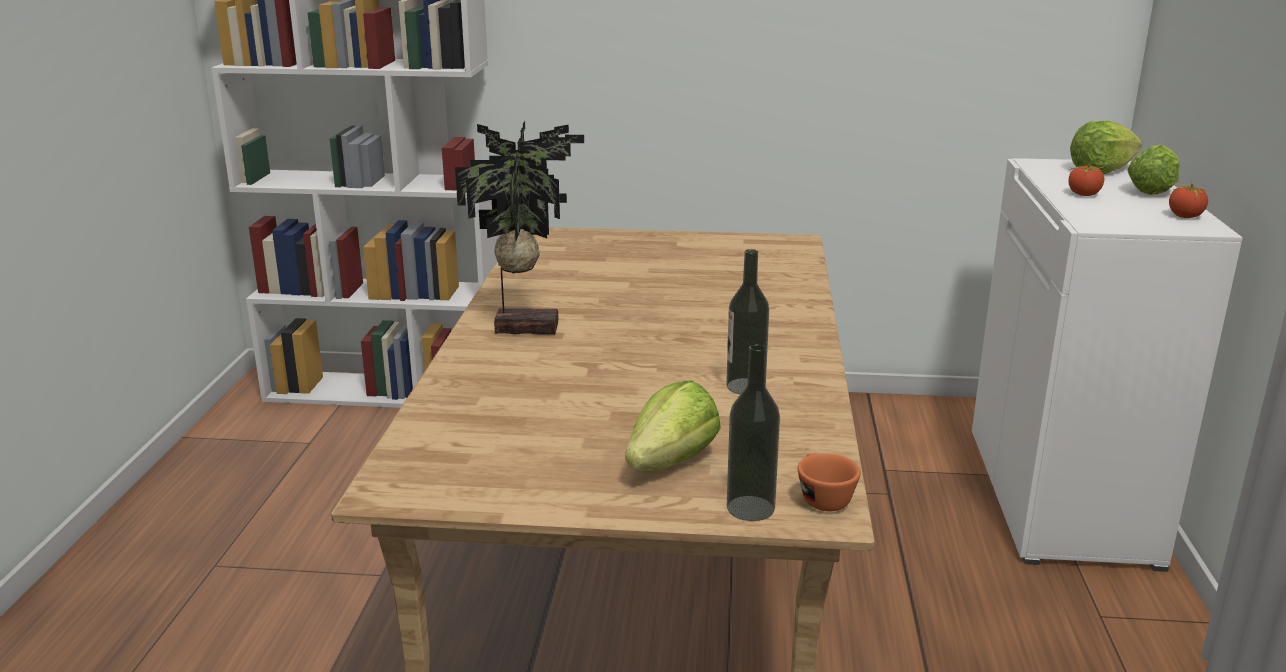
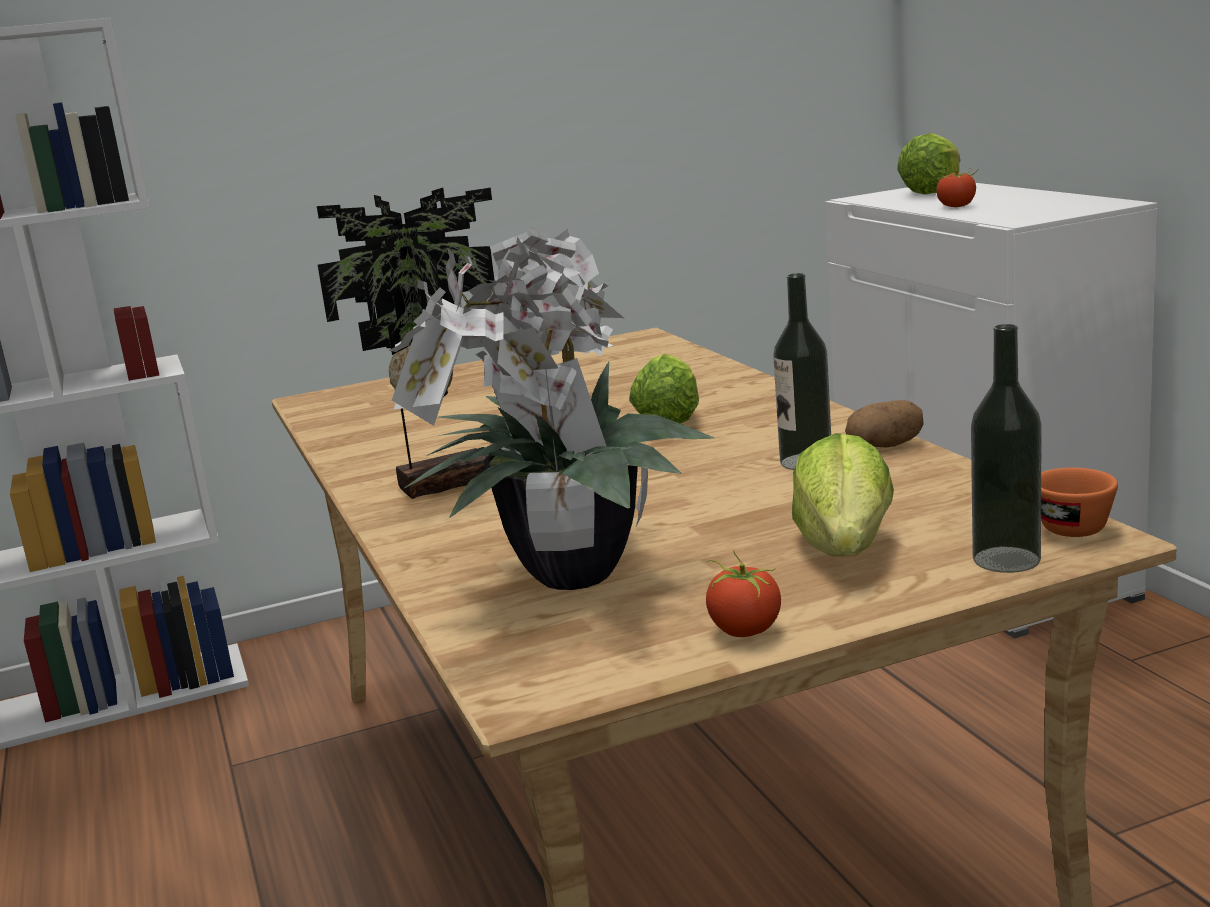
camera: 25 degrees left, 5 degrees down
lettuce [1127,145,1180,195] -> lettuce moved to [629,354,699,424]
tomato [1169,180,1208,218] -> tomato moved to [706,550,781,637]
none -> potted plant [388,227,715,590]
none -> potato [845,400,923,447]

